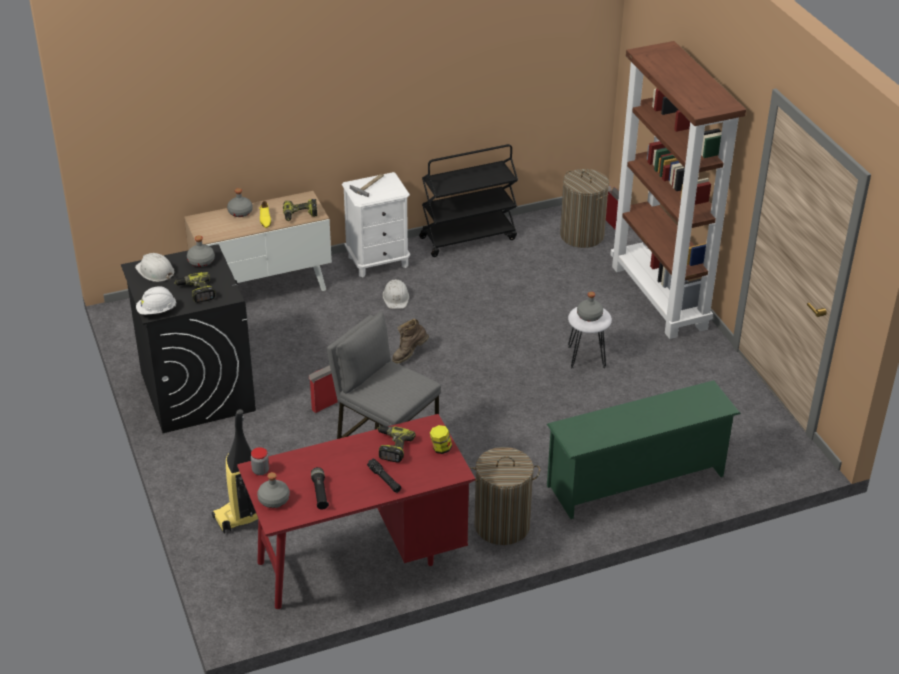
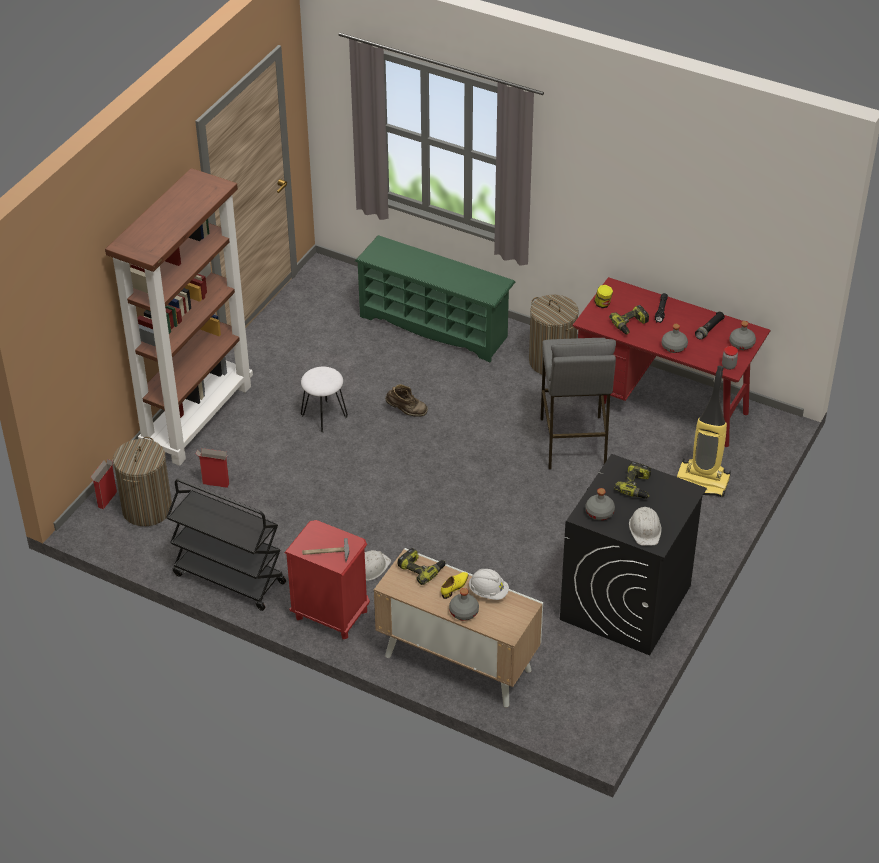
camera: 130 degrees left, 5 degrees up
white hard hat [136,286,177,315] -> white hard hat moved to [468,569,509,600]
cardboard box [308,365,338,413] -> cardboard box moved to [196,448,229,488]
white nightstand [342,172,410,277] -> red nightstand [284,520,370,639]
brown boot [392,319,429,364] -> brown boot moved to [385,384,428,417]
grey bottle [577,292,603,322] -> grey bottle moved to [662,324,688,353]

